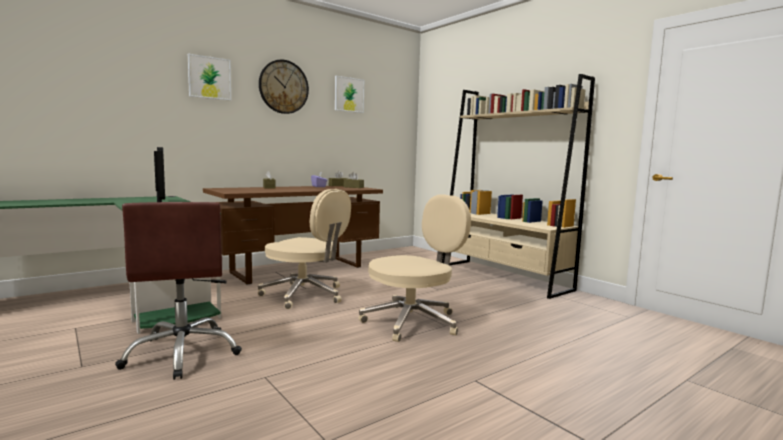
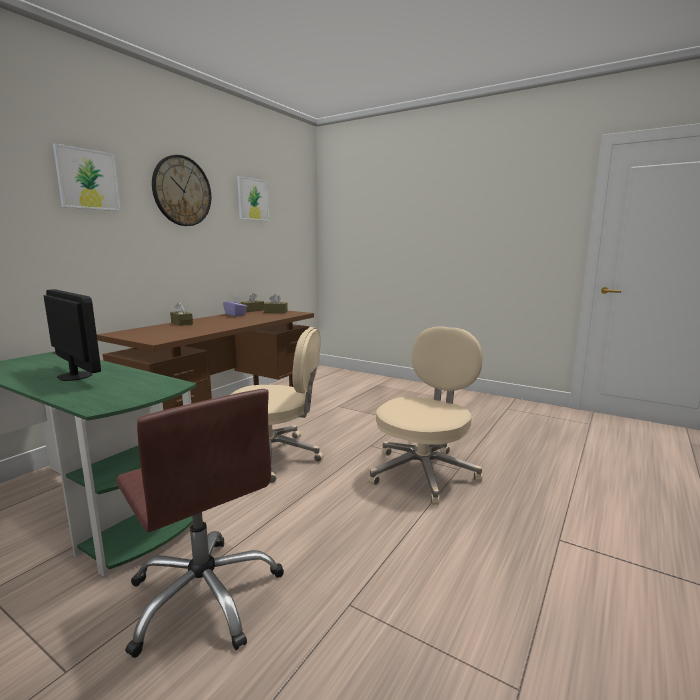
camera: 20 degrees left, 5 degrees up
beige bookcase [442,74,595,299] -> none

